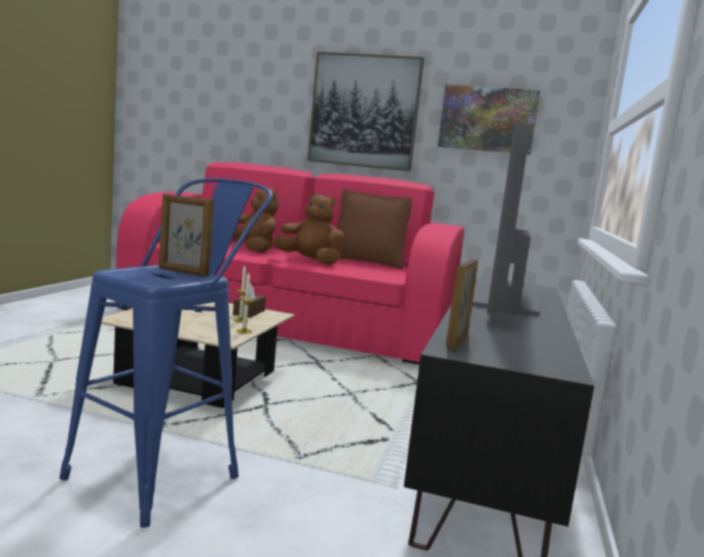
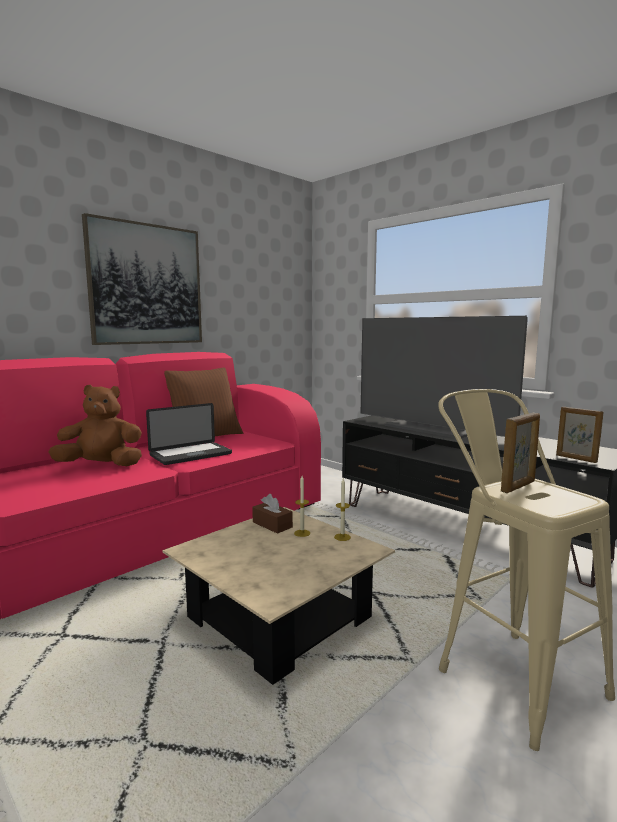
camera: 60 degrees left, 0 degrees up
blue stool [59,178,272,528] -> beige stool [438,389,615,751]
brown plush toy [273,193,344,265] -> laptop [146,403,232,465]
picture [438,85,540,155] -> none

